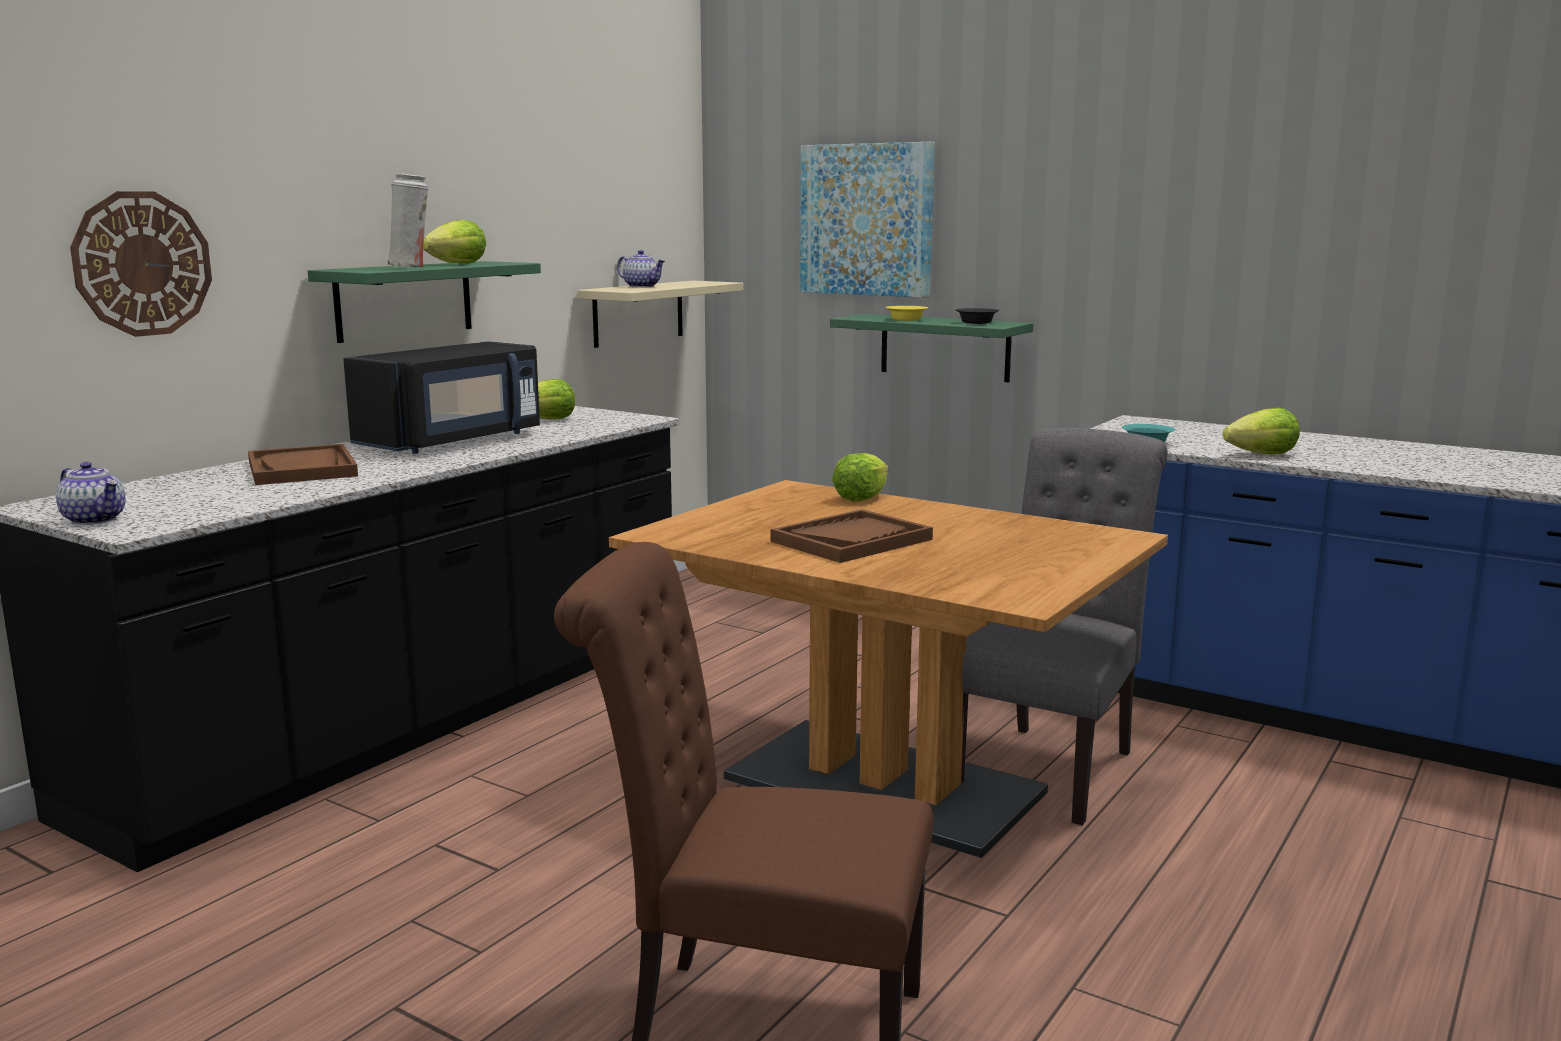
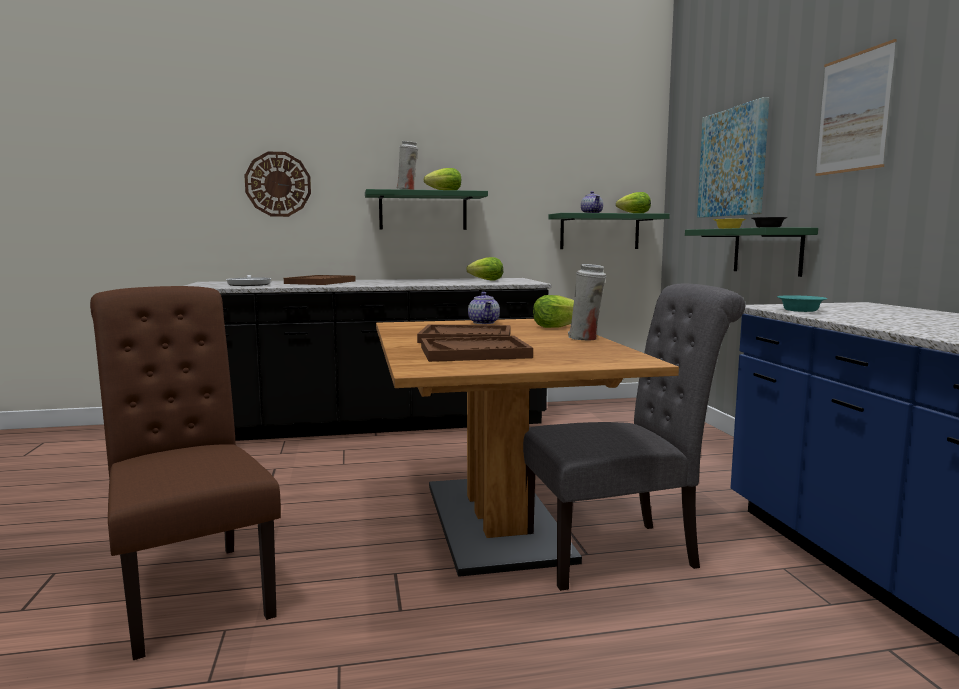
camera: 45 degrees right, 5 degrees down
teapot [56,462,125,525] -> teapot moved to [468,292,500,324]
black microwave [343,341,540,454] -> none
beige shelf [577,280,744,348] -> green shelf [549,213,670,249]
lettuce [1223,408,1300,454] -> lettuce moved to [616,192,651,213]
none -> frying pan [226,275,271,286]
none -> brown tray [421,336,533,362]
none -> white vase [568,264,606,340]
none -> picture [815,39,897,176]

